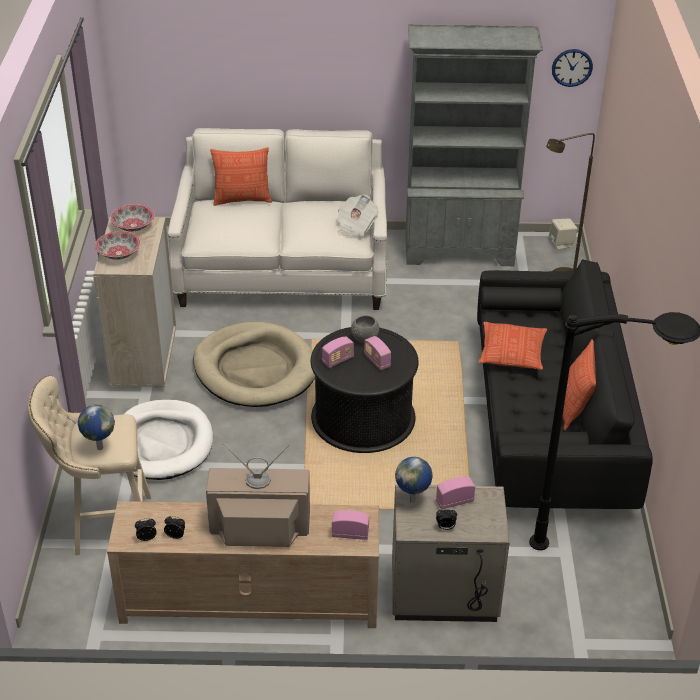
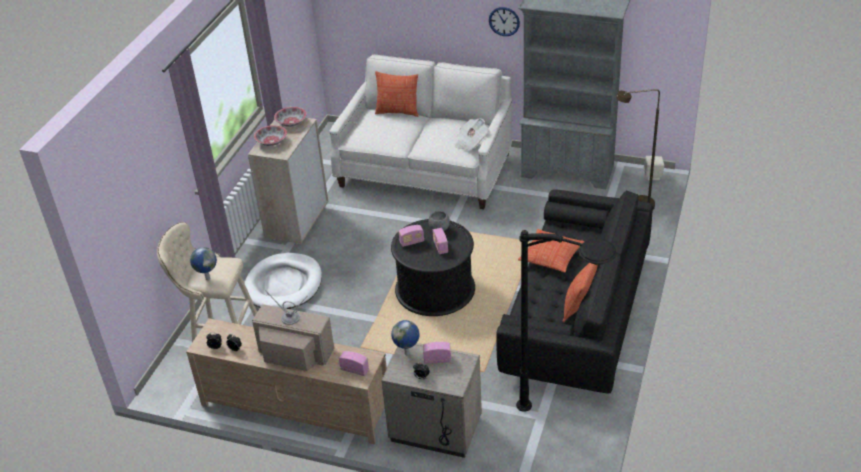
camera: 20 degrees right, 0 degrees up
beige dog bed [193,322,315,407] -> none
wall clock [552,49,593,87] -> wall clock moved to [489,7,520,36]

